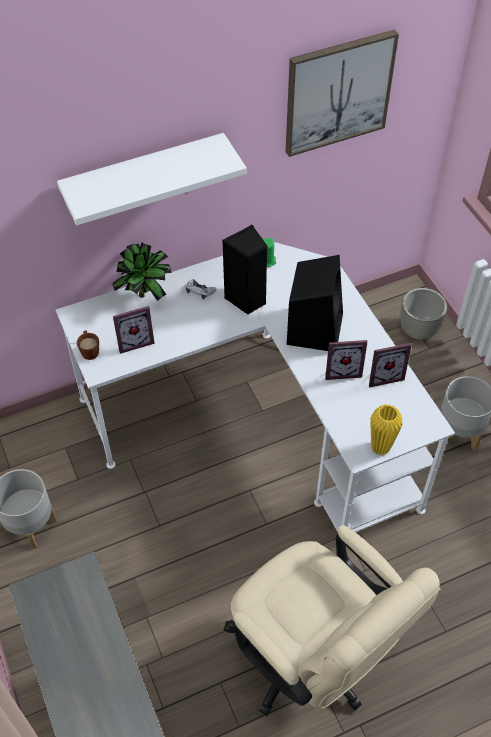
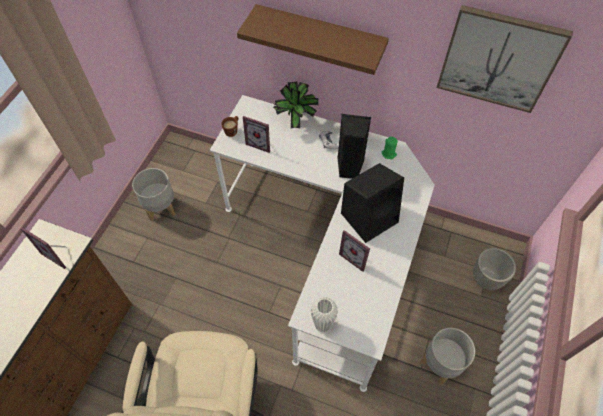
camera: 45 degrees right, 5 degrees up
white shelf [57,133,247,225] -> brown shelf [237,4,389,75]
picture frame [369,343,412,388] -> picture frame moved to [21,228,67,269]
yellow vase [370,404,403,455] -> white vase [311,297,338,332]

